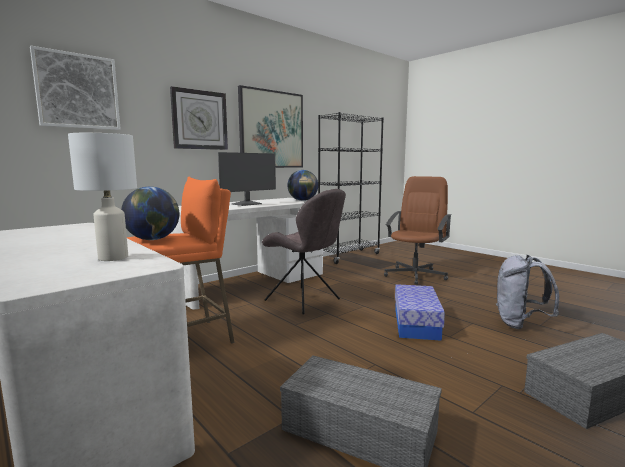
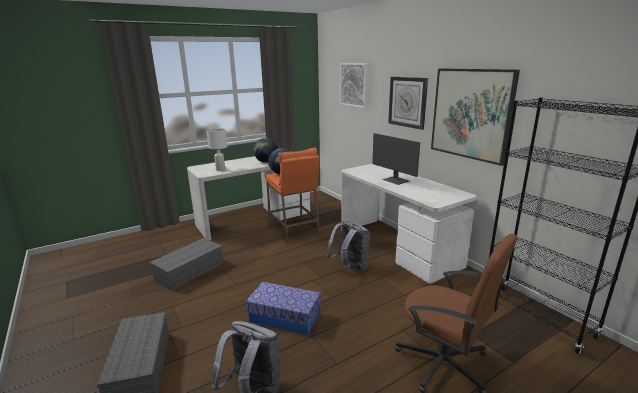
camera: 100 degrees right, 10 degrees up
grey chair [262,189,346,315] -> grey backpack [326,221,370,273]
globe [287,170,318,201] -> globe moved to [253,138,278,163]

